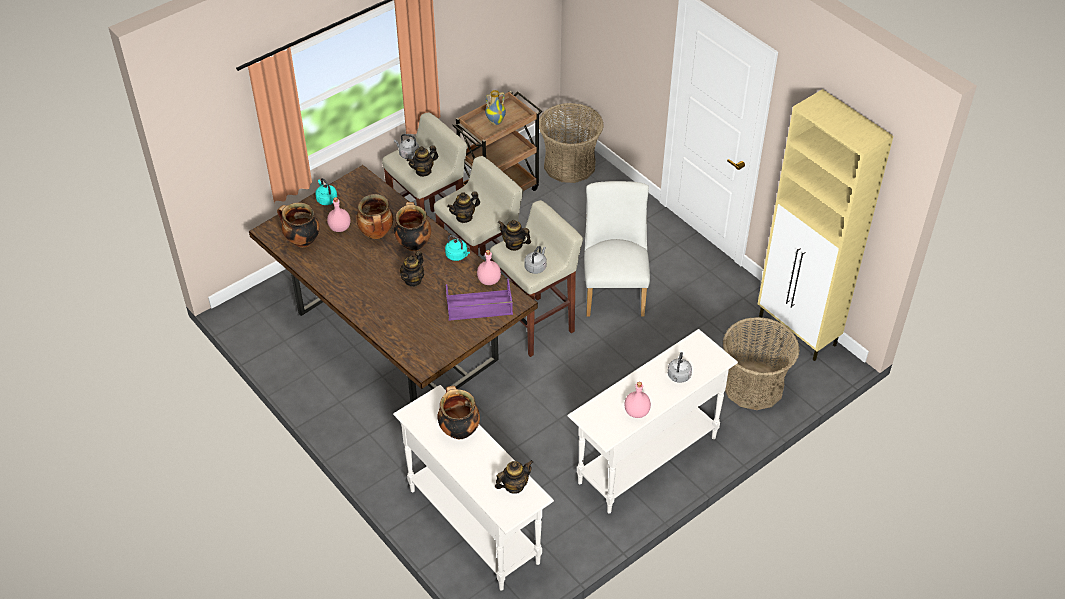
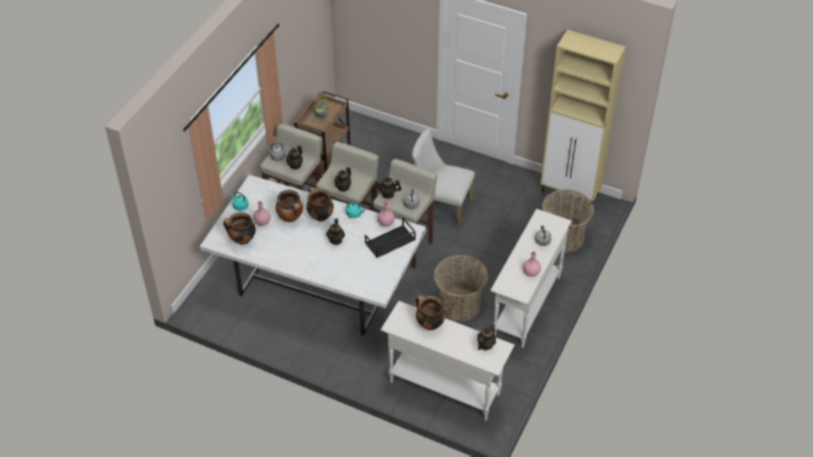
camera: 25 degrees left, 0 degrees up
brown dining table [249,165,538,403] -> white dining table [200,175,426,336]
purple tray [446,279,513,321] -> black tray [365,217,416,258]
basket [539,103,604,183] -> basket moved to [434,255,488,322]
white chair [584,181,650,317] -> white chair turned 45 degrees counterclockwise [412,129,475,226]

